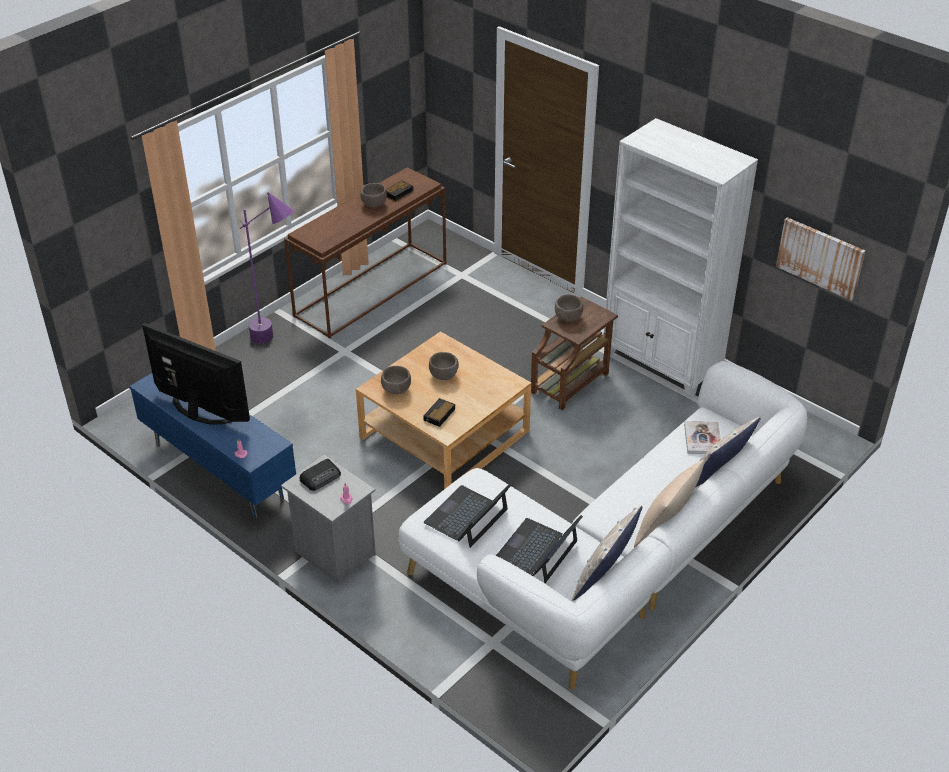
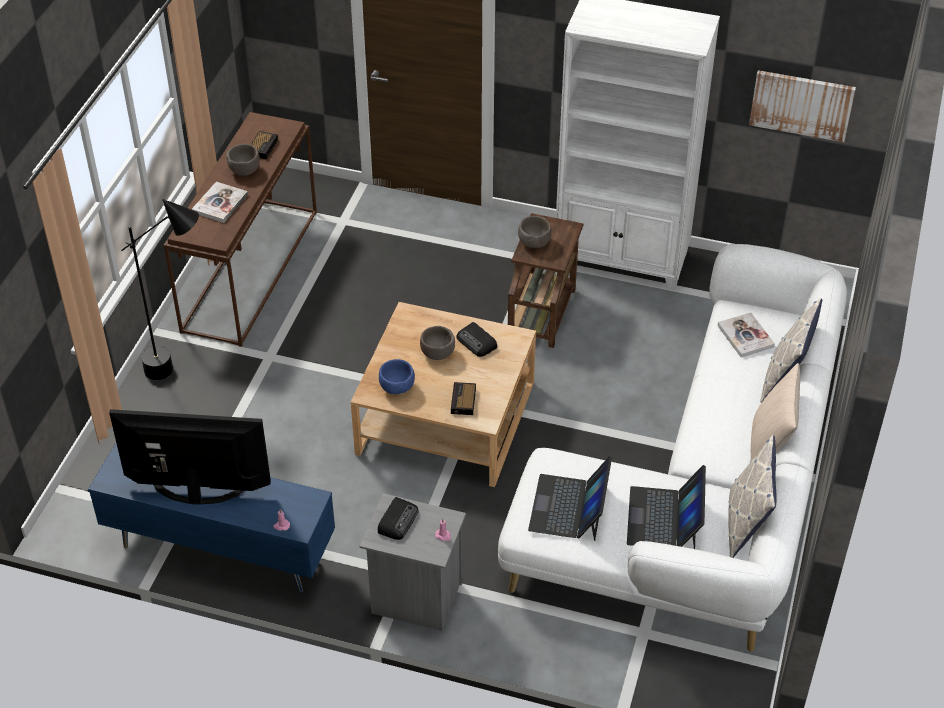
camera: 25 degrees left, 5 degrees up
purple floor lamp [240,192,294,344] -> black floor lamp [121,199,199,380]
brown bowl [381,366,411,394] -> blue bowl [379,359,415,394]
none -> book [192,182,248,223]
none -> radio [456,322,497,357]

